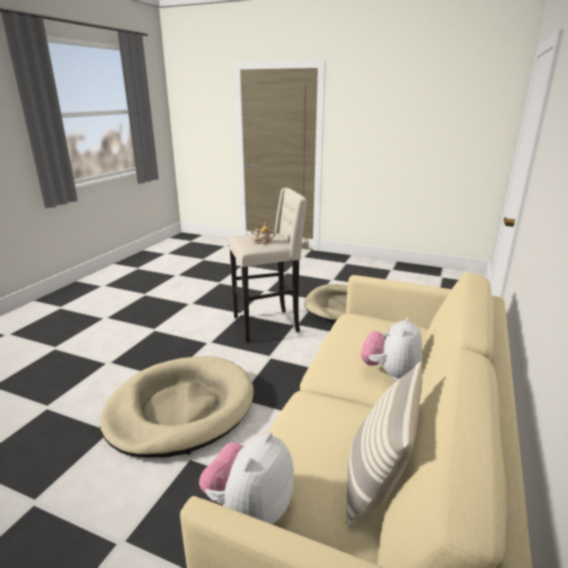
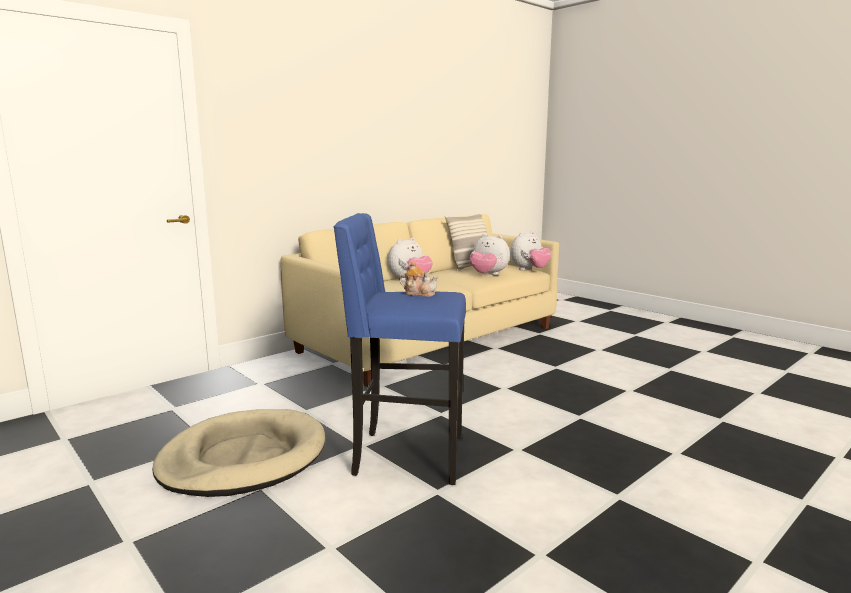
camera: 155 degrees left, 10 degrees down
beige dog bed [100,356,254,458] -> none
beige stool [229,188,307,342] -> blue stool [333,213,466,485]
none -> plush toy [469,234,510,275]

